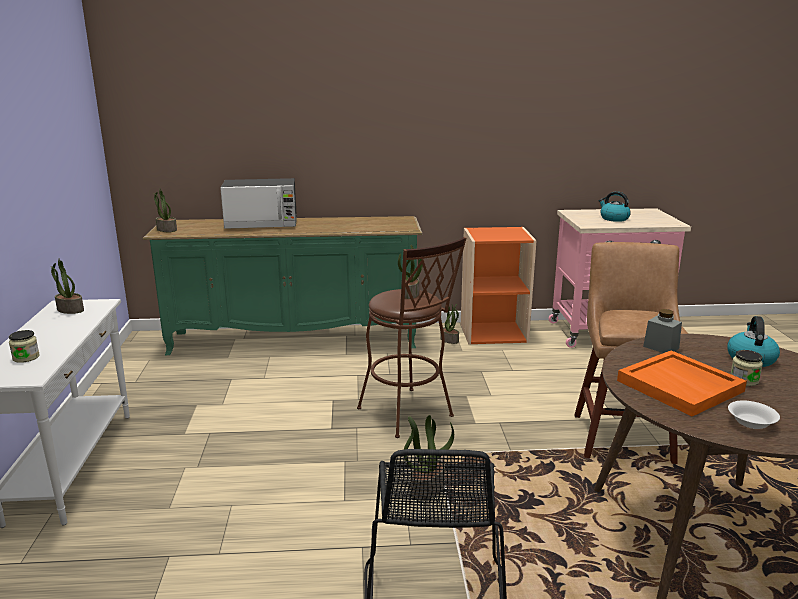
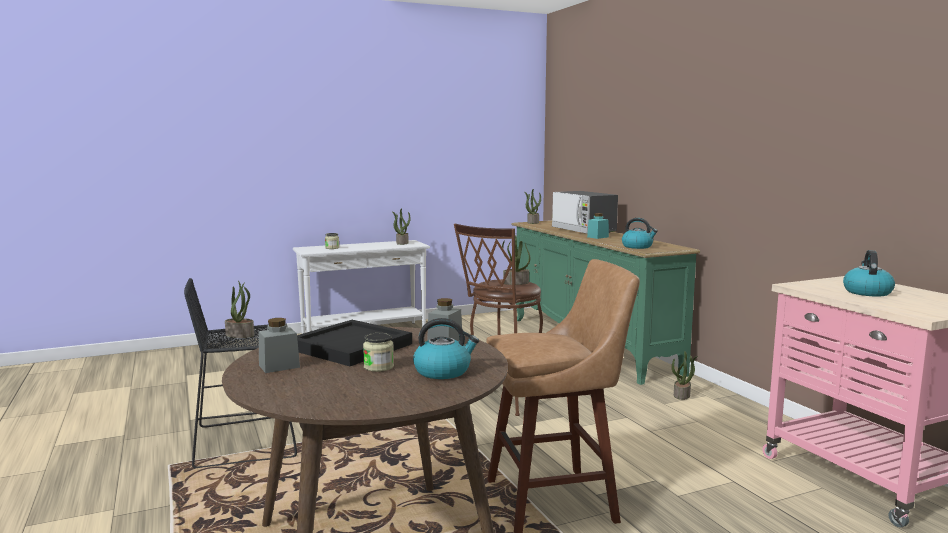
camera: 70 degrees right, 10 degrees down
orange bookcase [461,227,537,344] -> none
orange tray [617,351,747,416] -> black tray [297,320,412,366]
white bowl [728,401,780,429] -> grey jar [259,318,300,373]
none -> turquoise jar [587,213,609,239]
none -> kettle [622,218,658,249]

